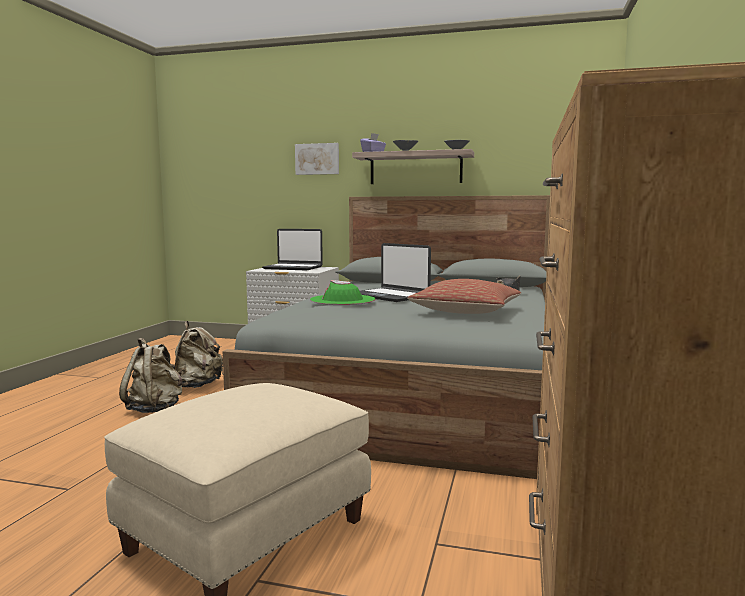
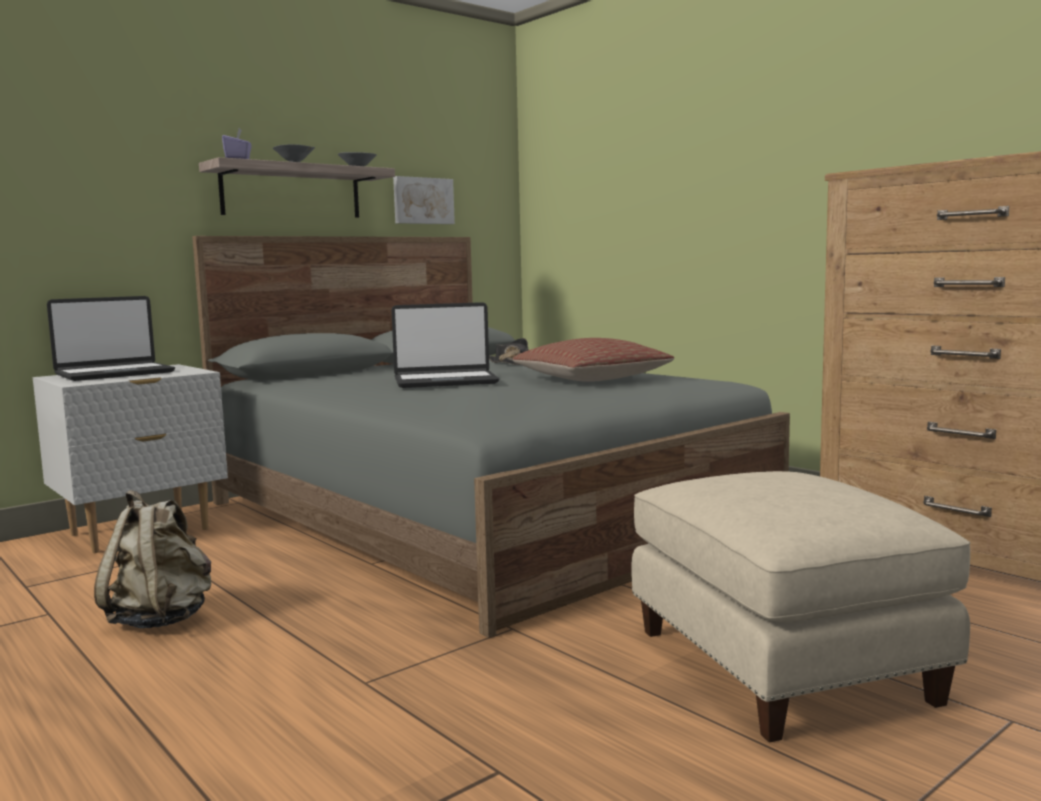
camera: 55 degrees left, 0 degrees up
beige backpack [119,338,182,413] -> none
picture [295,143,339,175] -> picture moved to [393,176,455,224]
green hat [310,280,375,305] -> none

